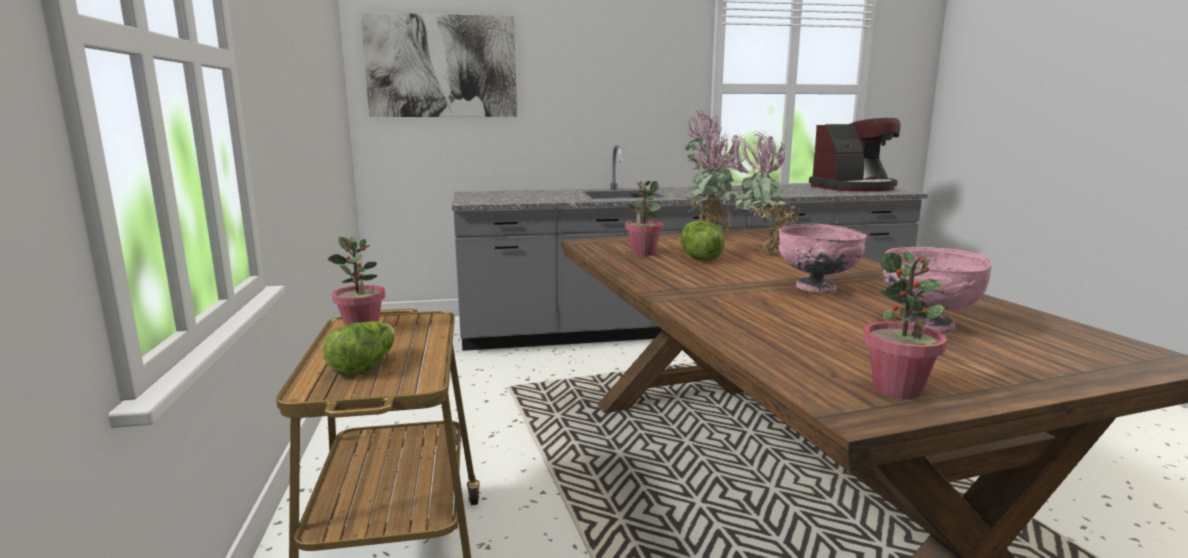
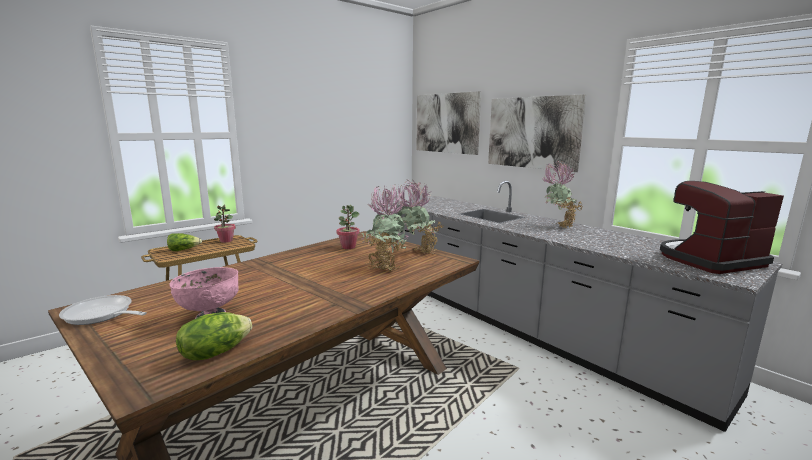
camera: 60 degrees right, 0 degrees up
lettuce [681,220,725,260] -> lettuce moved to [176,312,252,360]
pink bowl [779,224,867,294] -> none
coffee machine [809,118,900,192] -> coffee machine turned 120 degrees clockwise [660,181,784,274]
potted plant [863,251,947,399] -> frying pan [59,295,147,325]
none -> picture [488,94,587,172]

